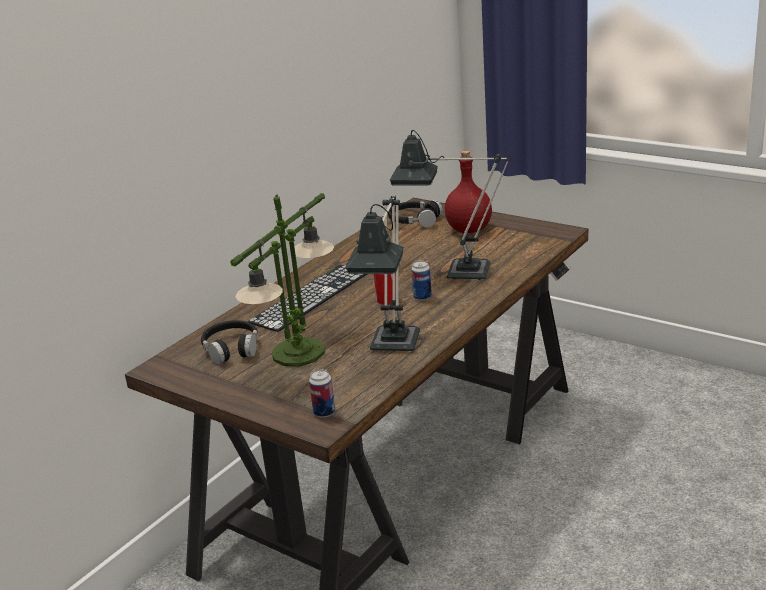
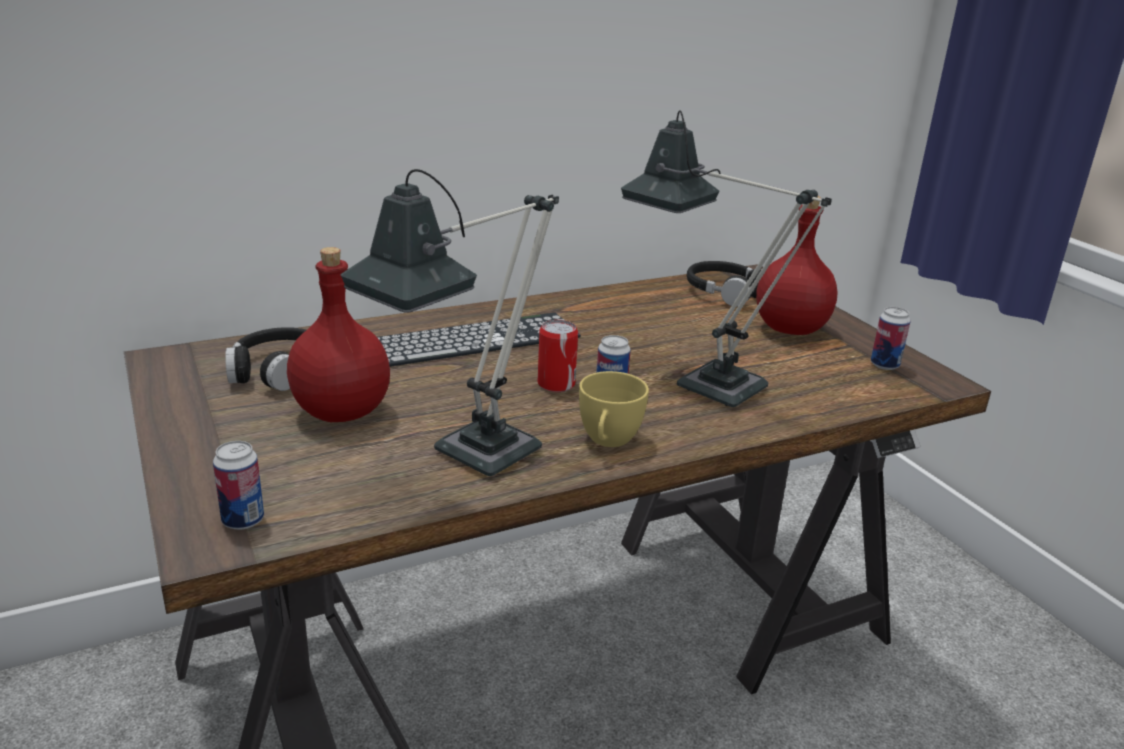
camera: 25 degrees right, 0 degrees up
table lamp [230,193,334,367] -> red bottle [287,247,390,422]
none -> yellow cup [579,371,649,447]
none -> can [871,307,910,370]

